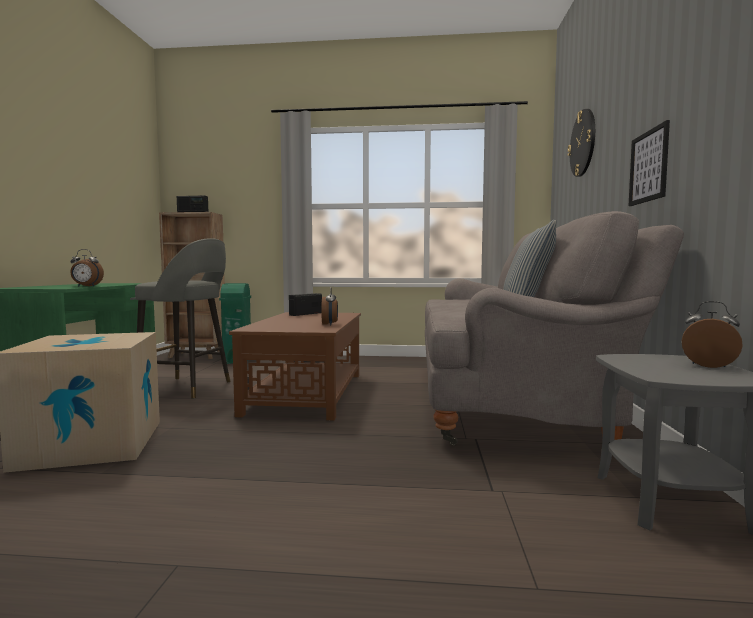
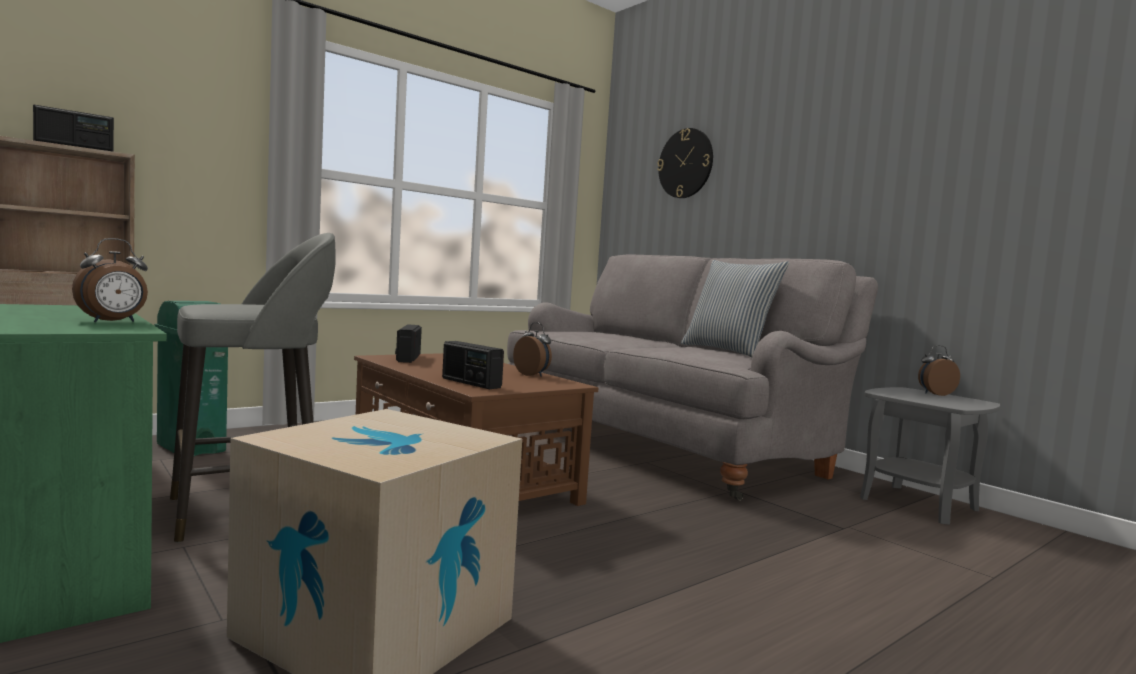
camera: 45 degrees left, 0 degrees up
picture [629,120,670,206] -> none
none -> radio [442,341,504,389]

